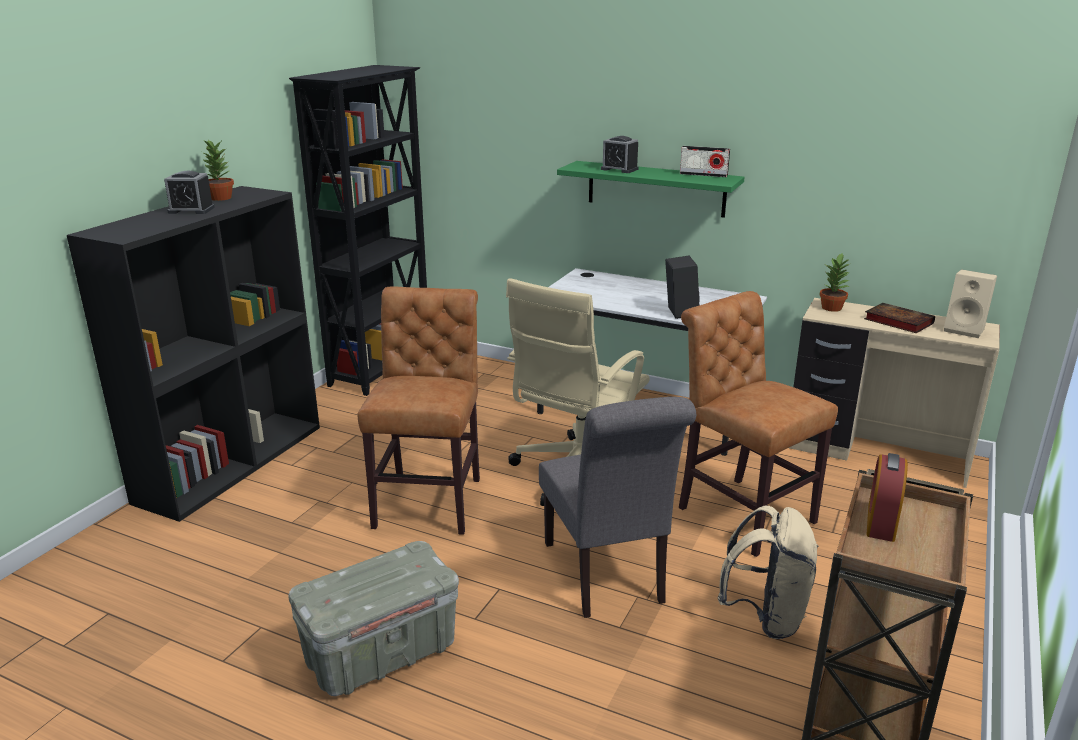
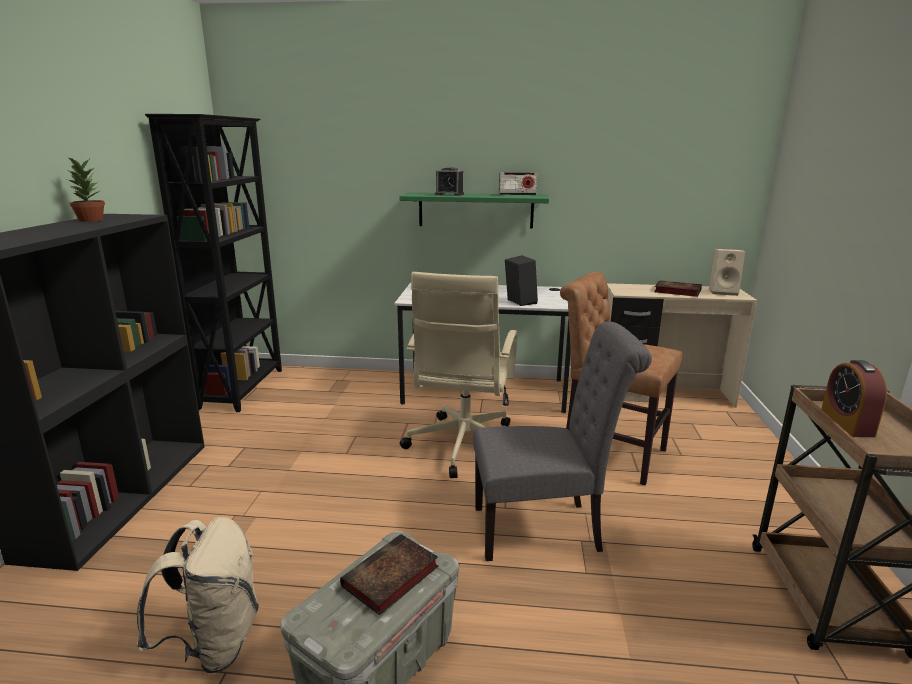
camera: 20 degrees left, 5 degrees down
alarm clock [164,171,215,214] -> none
brown chair [357,287,480,535] -> none
grey chair [539,397,696,618] -> grey chair turned 60 degrees counterclockwise [473,322,652,561]
beige backpack [717,506,819,639] -> beige backpack moved to [137,517,259,674]
potted plant [819,252,850,312] -> none
none -> book [340,534,438,615]

